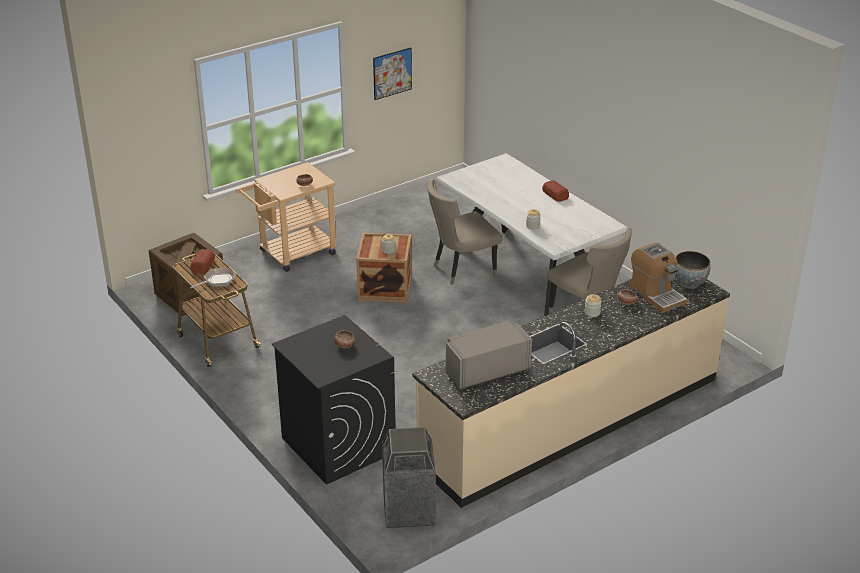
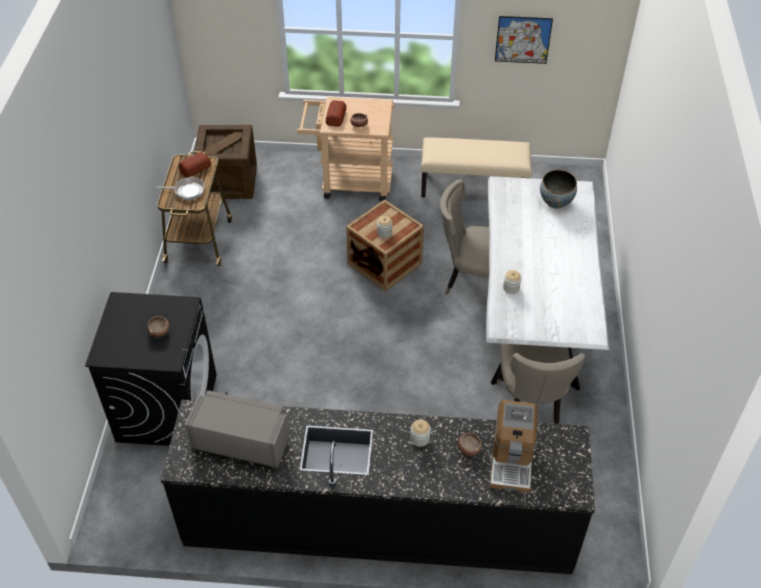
camera: 40 degrees right, 15 degrees up
trash can [382,427,436,529] -> none
beige counter [412,277,730,508] -> black counter [161,400,595,574]
bread [542,180,569,202] -> bread moved to [326,100,346,127]
bowl [675,251,710,289] -> bowl moved to [540,170,577,209]
none -> beige bench [421,137,532,197]

